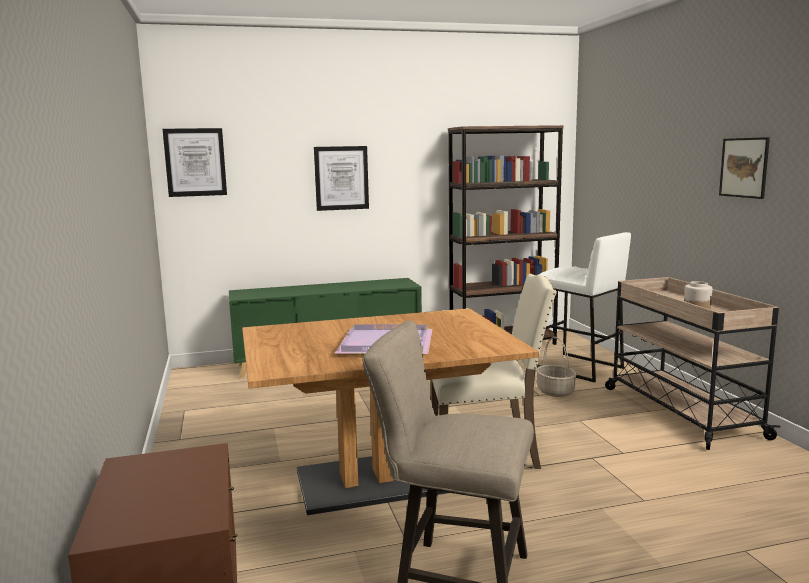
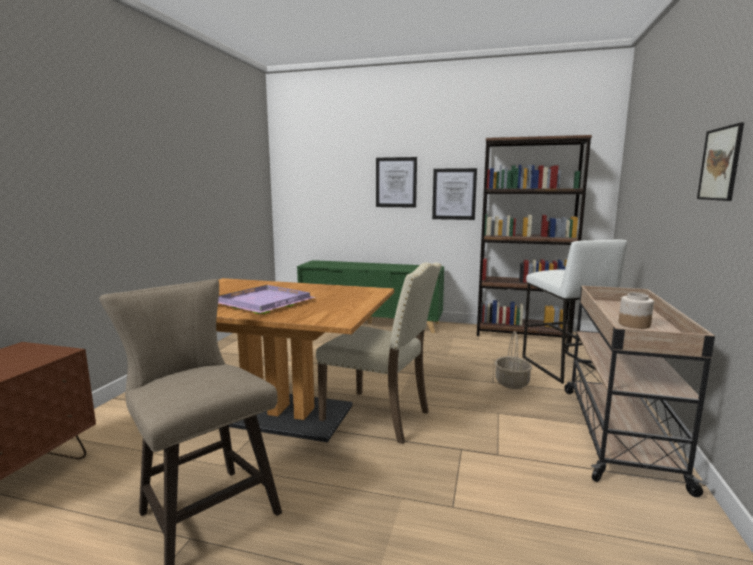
camera: 30 degrees right, 0 degrees up
picture [163,128,227,197] -> picture moved to [432,168,477,220]

